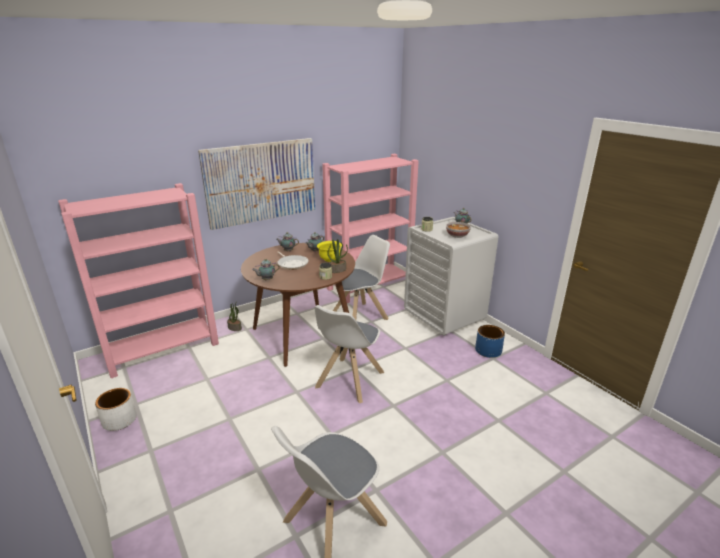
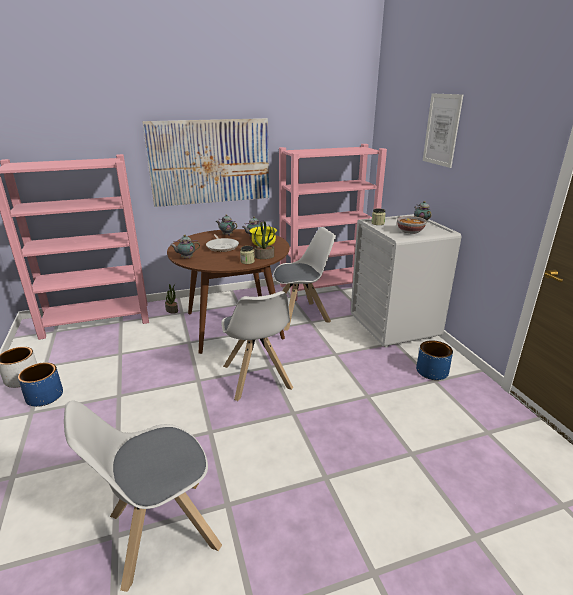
camera: 15 degrees right, 0 degrees up
chair [314,305,384,403] -> chair turned 60 degrees counterclockwise [221,291,293,401]
none -> blue planter [18,362,63,407]
none -> picture [423,93,464,168]

